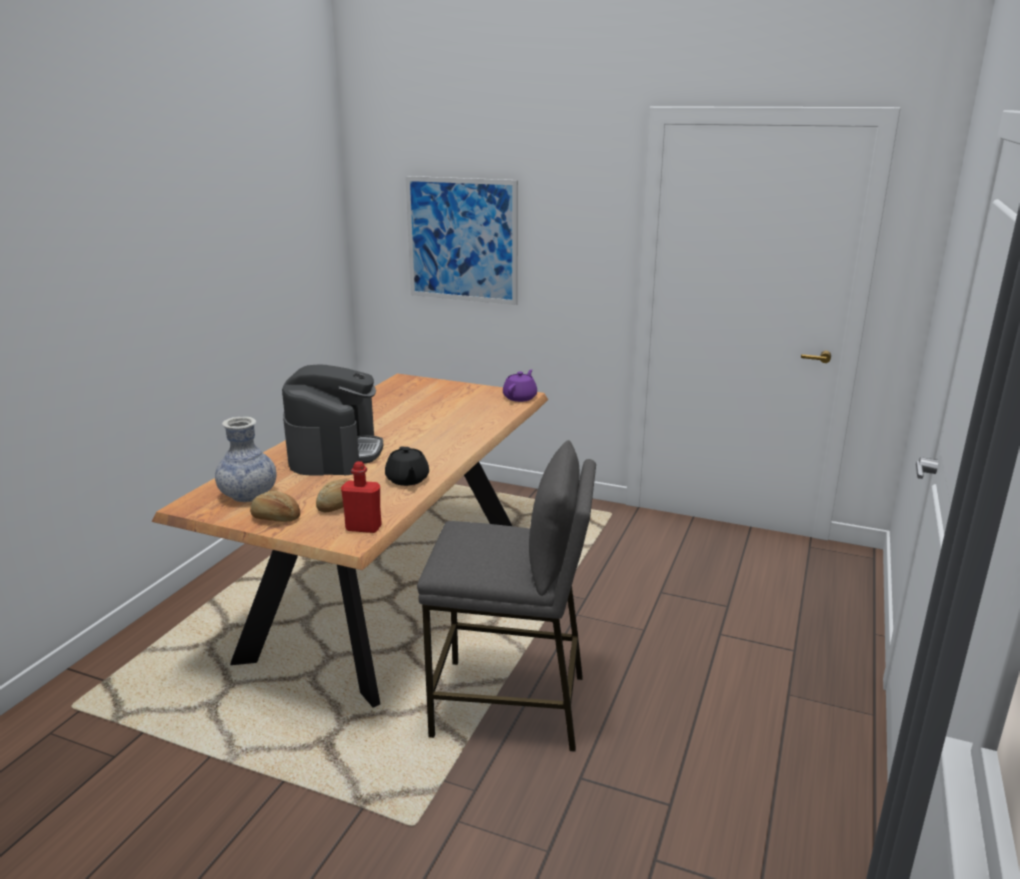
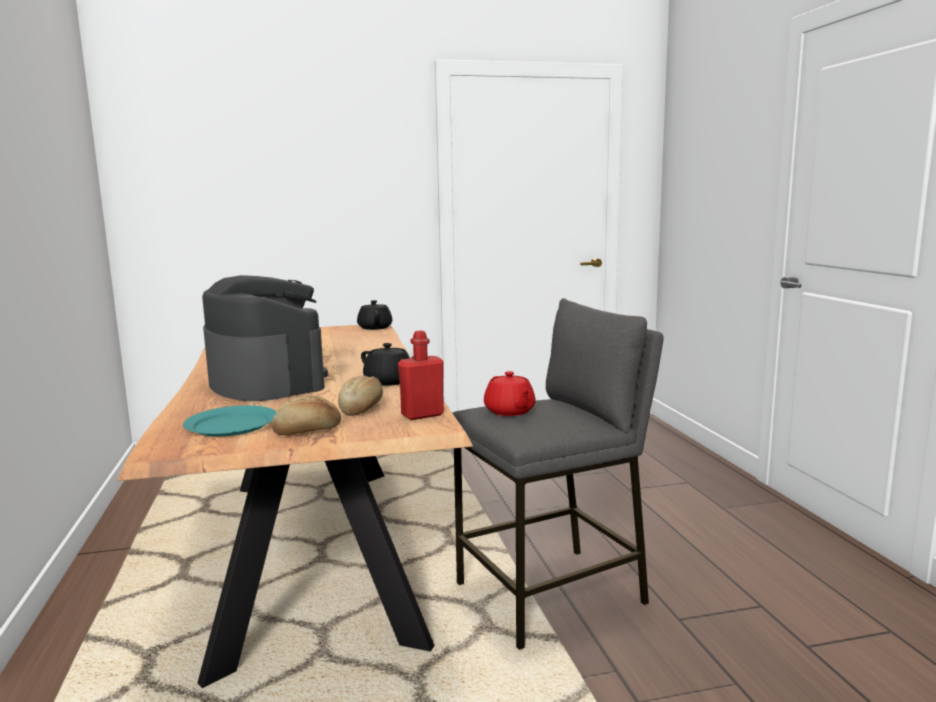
camera: 35 degrees left, 10 degrees down
vase [215,417,277,502] -> turquoise plate [183,405,276,437]
picture [405,176,518,305] -> none
purple teapot [503,369,537,402] -> black teapot [357,300,392,330]
none -> red teapot [484,371,536,416]

